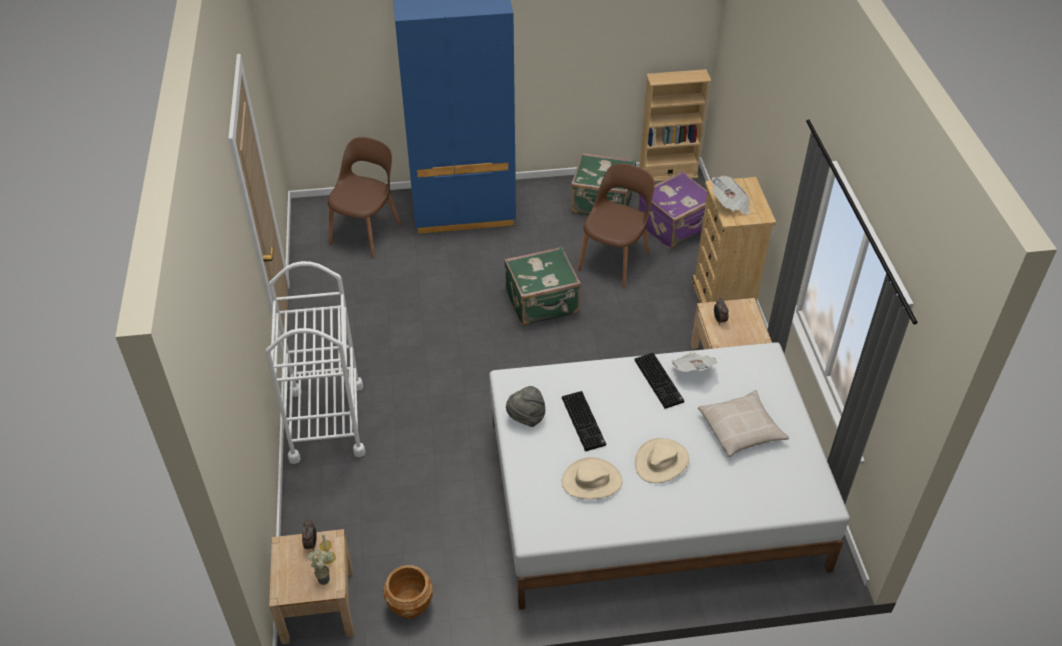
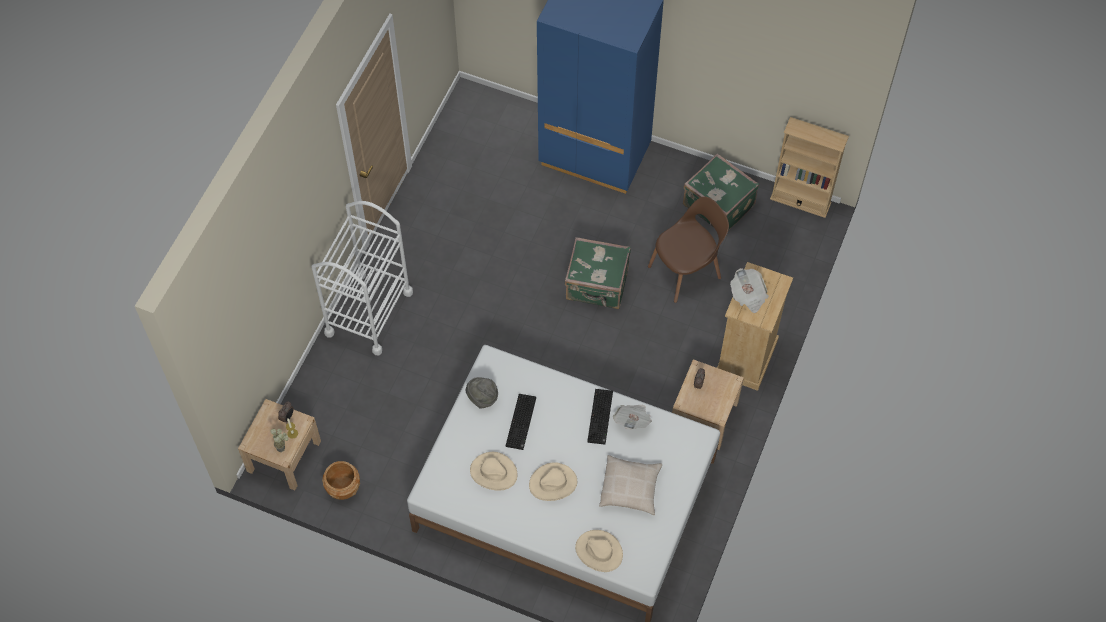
camera: 30 degrees right, 15 degrees up
brown chair [328,137,401,258] -> none
purple suitcase [638,172,707,249] -> none
none -> beige hat [575,530,623,572]

